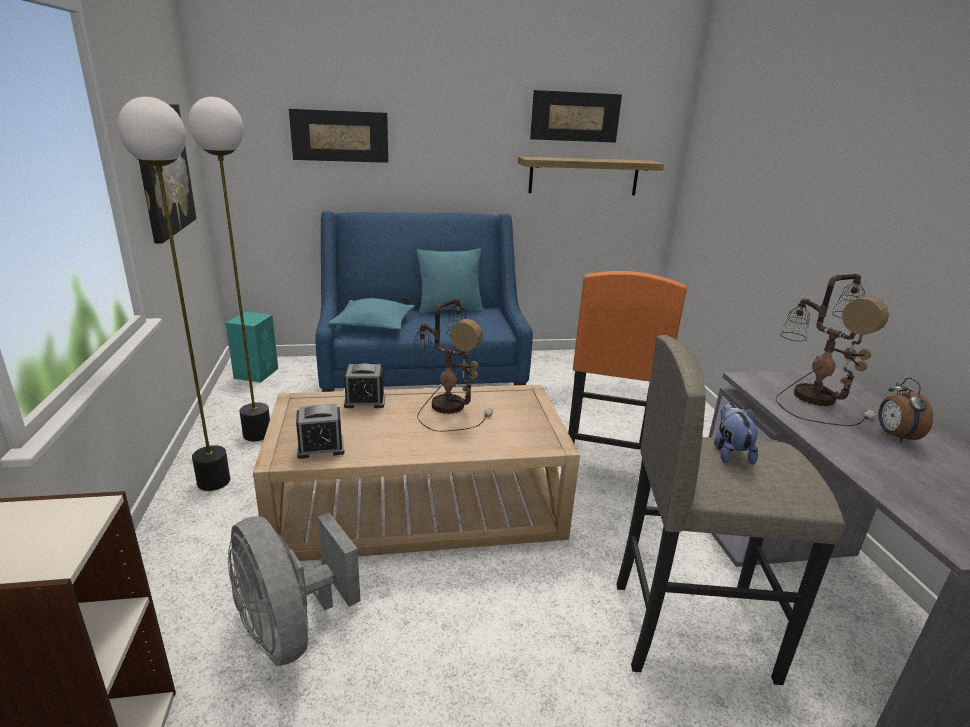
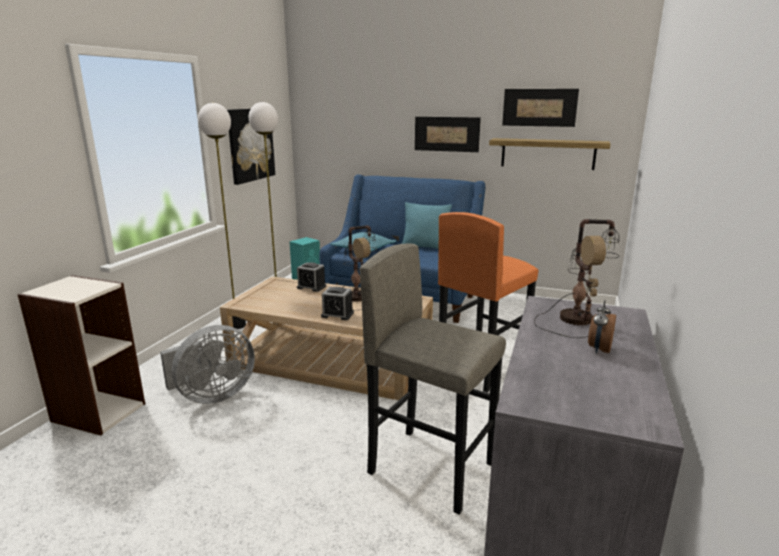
camera: 30 degrees right, 5 degrees down
grey fan [228,513,361,666] -> grey fan turned 120 degrees counterclockwise [160,325,255,404]
picture [289,109,388,163] -> picture moved to [415,117,481,152]
alarm clock [296,404,345,459] -> alarm clock moved to [321,287,354,320]
plush toy [714,403,758,465] -> none

